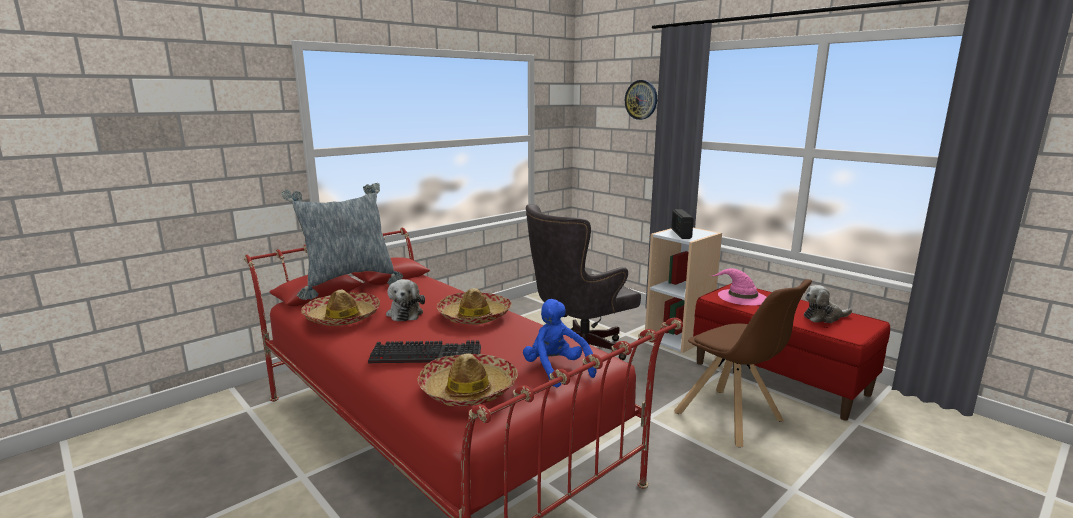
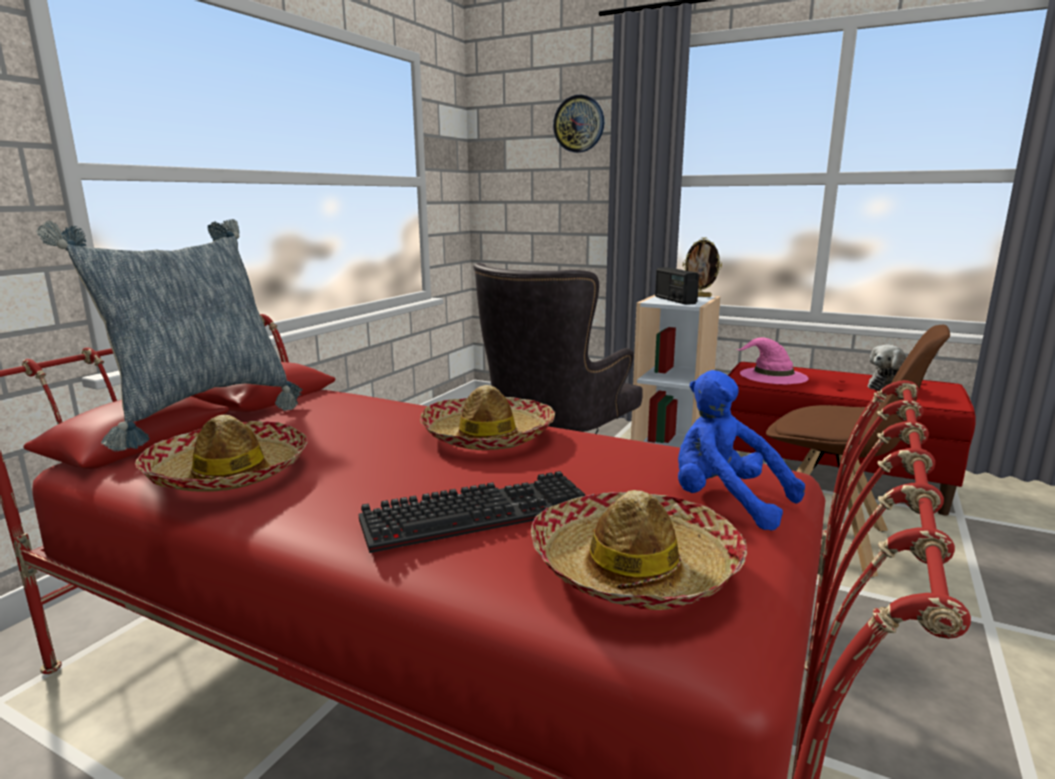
camera: 20 degrees left, 0 degrees up
plush toy [386,279,425,322] -> none
none -> picture frame [683,237,722,297]

